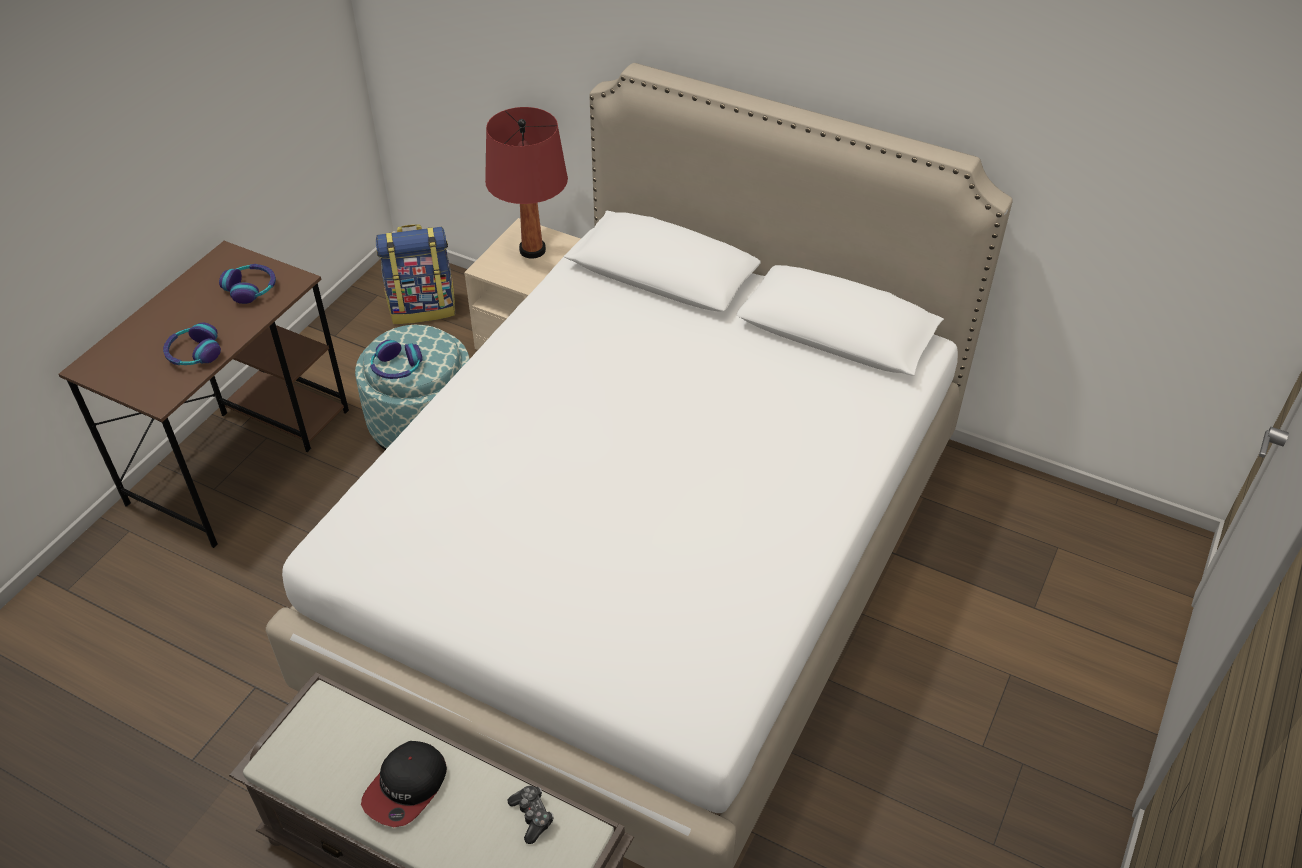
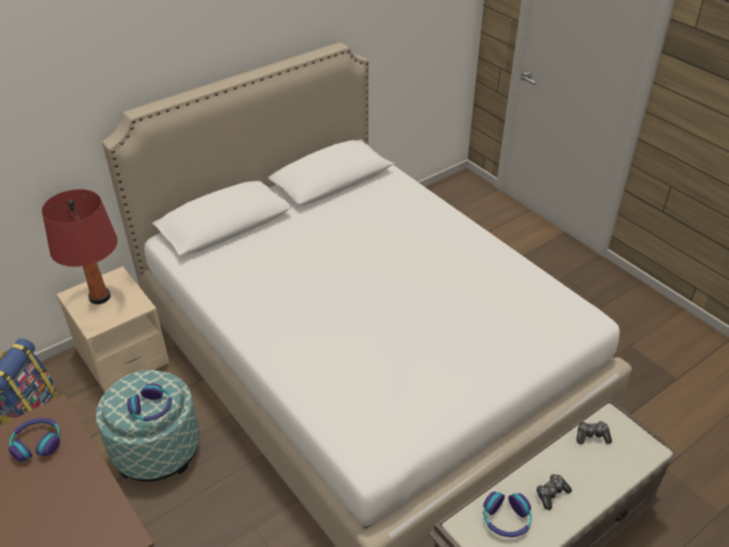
camera: 65 degrees left, 5 degrees down
headphones [163,323,221,365] -> headphones moved to [483,491,532,537]
cap [361,741,447,827] -> game controller [537,474,572,510]

